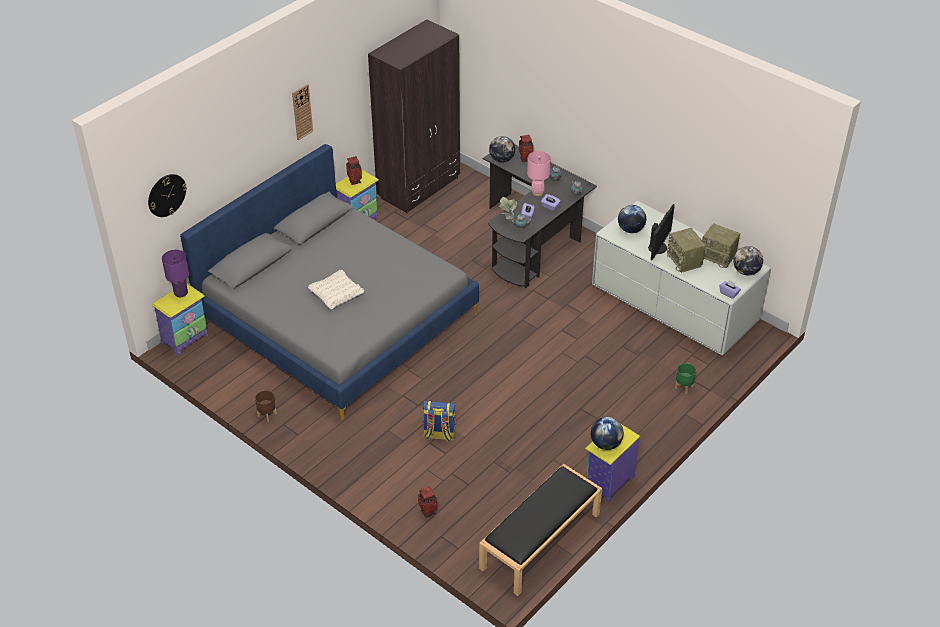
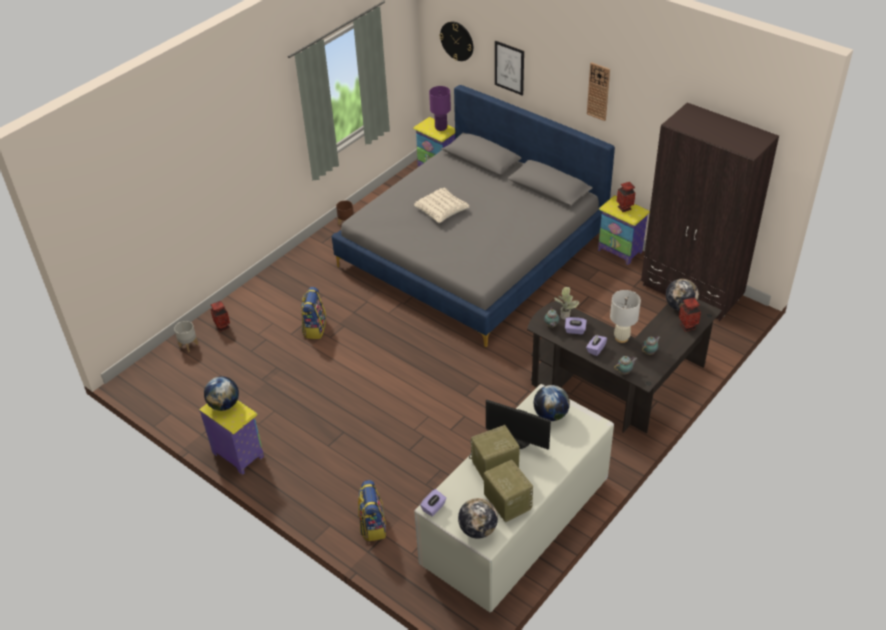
camera: 90 degrees right, 0 degrees up
black bench [479,464,602,596] -> none
pink table lamp [527,151,551,196] -> white table lamp [610,290,641,343]
green planter [675,363,696,394] -> backpack [358,480,387,542]
radio [702,224,740,268] -> radio turned 120 degrees clockwise [484,459,533,523]
none -> grey planter [174,321,198,352]
none -> picture [495,40,524,96]

